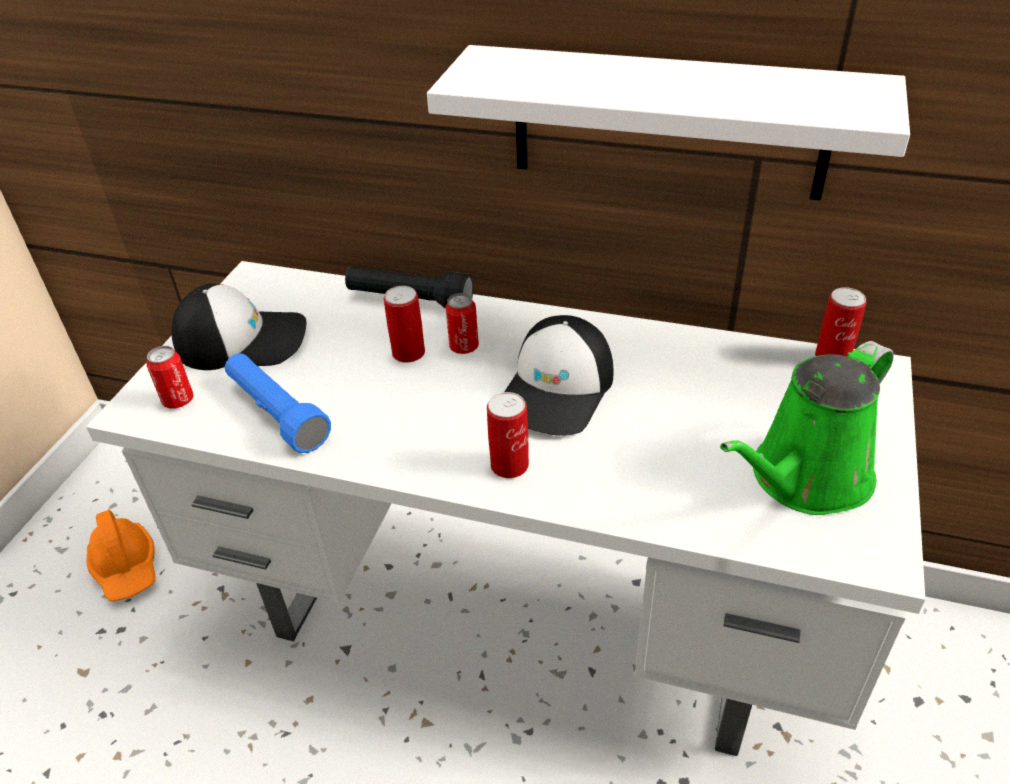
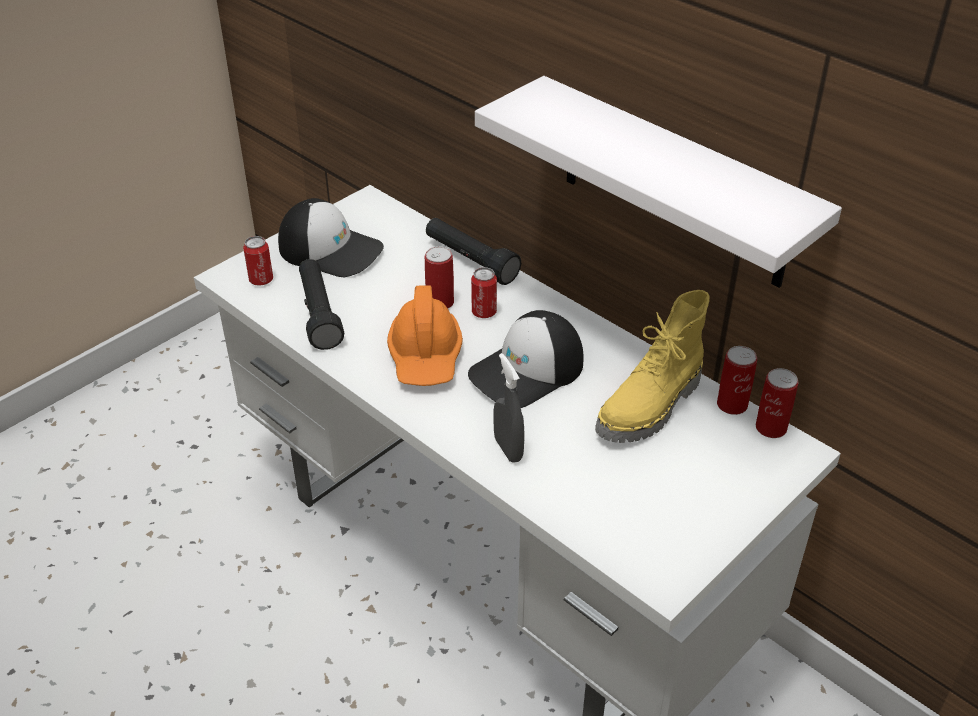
camera: 25 degrees right, 0 degrees up
orange hard hat [87,510,155,601] -> orange hard hat moved to [387,285,463,386]
blue flashlight [225,353,331,453] -> black flashlight [299,259,344,350]
can [487,392,529,478] -> can moved to [717,346,757,415]
green watering can [720,341,894,515] -> none
none -> grey spray bottle [493,353,524,463]
none -> yellow boot [595,290,710,443]

